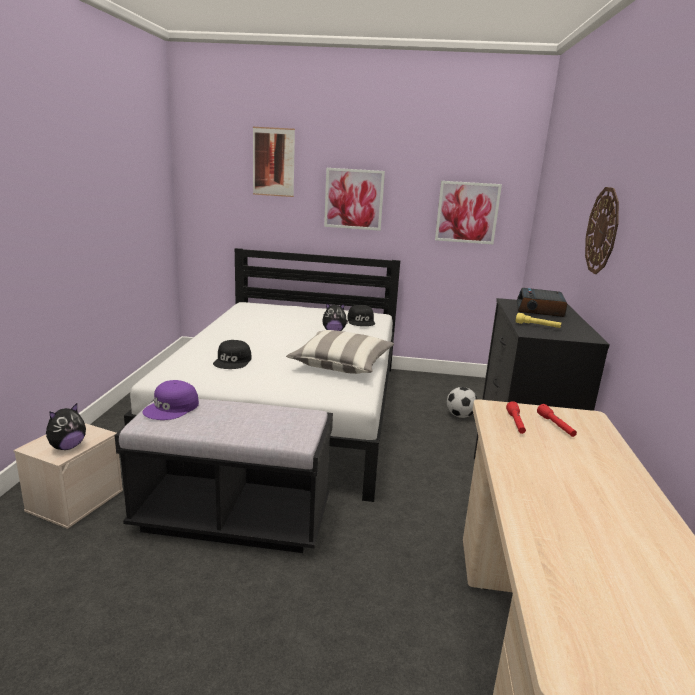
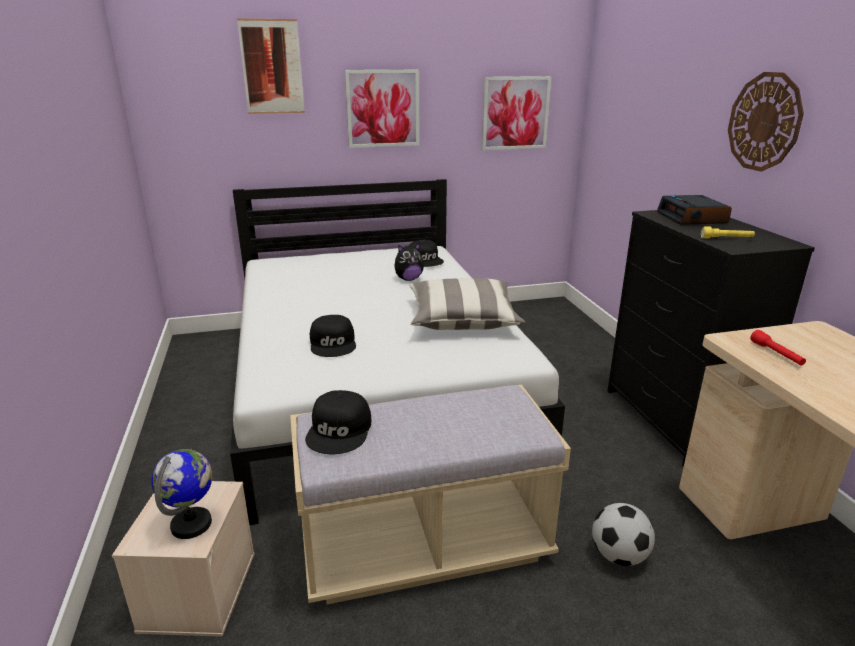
camera: 20 degrees left, 5 degrees up
plush toy [46,403,86,450] -> globe [151,449,213,539]
black bench [114,399,333,553] -> beige bench [290,385,571,604]
purple cap [142,380,199,420] -> black cap [305,390,371,454]
football [447,387,477,418] -> football moved to [592,503,655,566]
red flashlight [537,404,577,437] -> none

